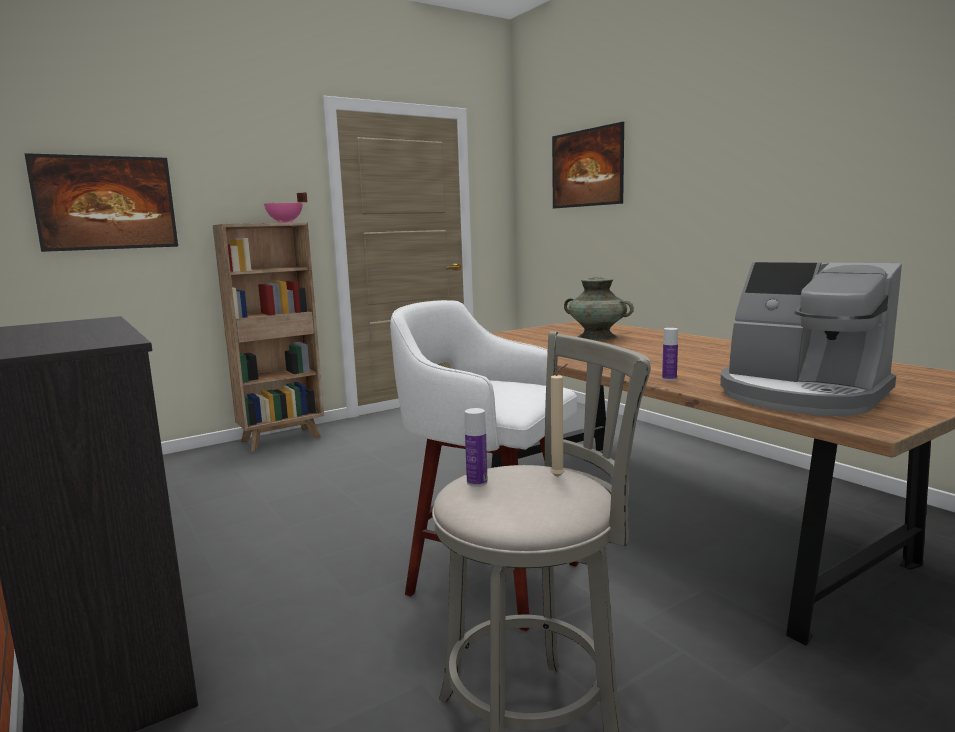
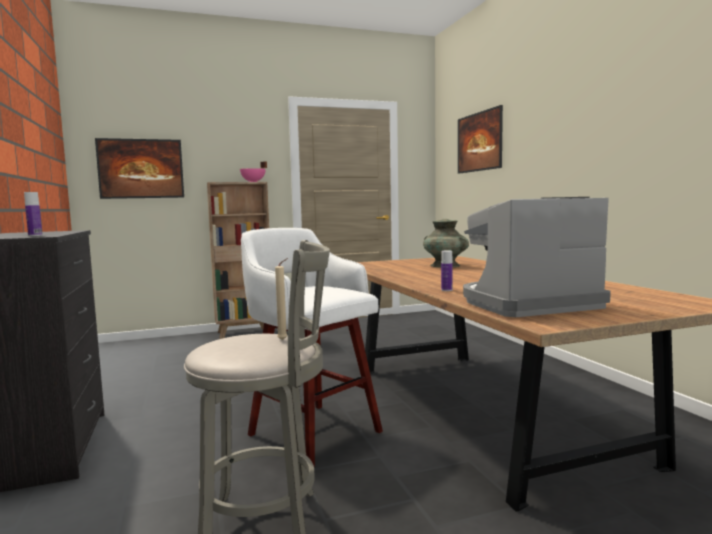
camera: 15 degrees right, 5 degrees down
bottle [465,408,488,487] -> bottle moved to [24,192,42,236]
coffee machine [720,262,902,416] -> coffee machine turned 105 degrees clockwise [463,197,611,317]

